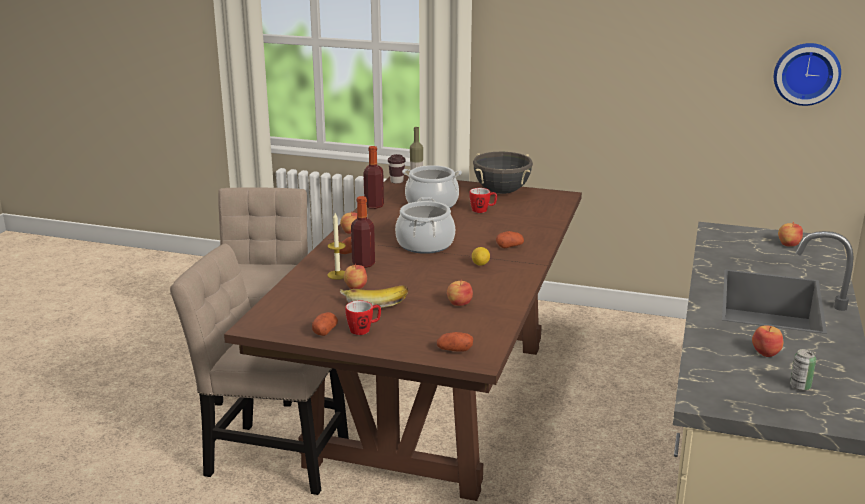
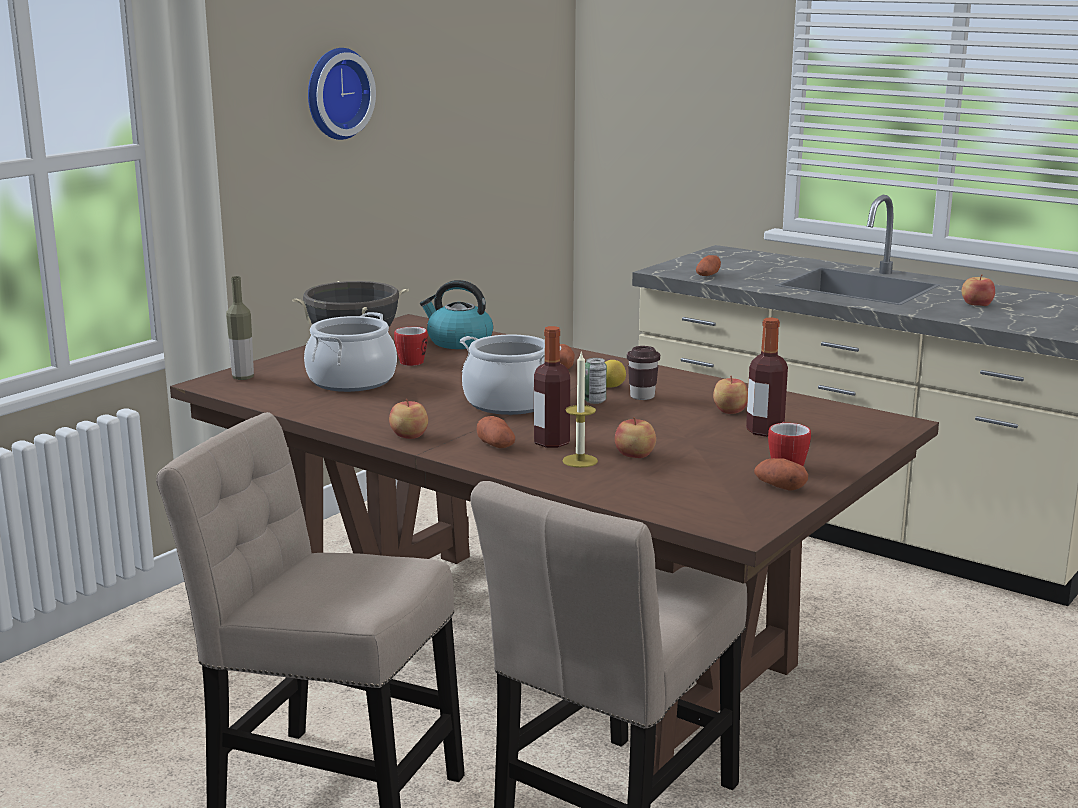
camera: 70 degrees left, 5 degrees down
banana [340,285,408,308] -> none
bottle [364,146,384,209] -> bottle moved to [746,317,788,437]
brown cup [388,154,406,184] -> brown cup moved to [627,346,660,400]
potato [437,332,473,352] -> potato moved to [696,255,721,276]
wall clock [774,43,841,106] -> wall clock moved to [308,48,376,140]
apple [778,222,803,247] -> none
can [790,349,816,391] -> can moved to [585,358,607,404]
none -> kettle [420,280,493,349]

